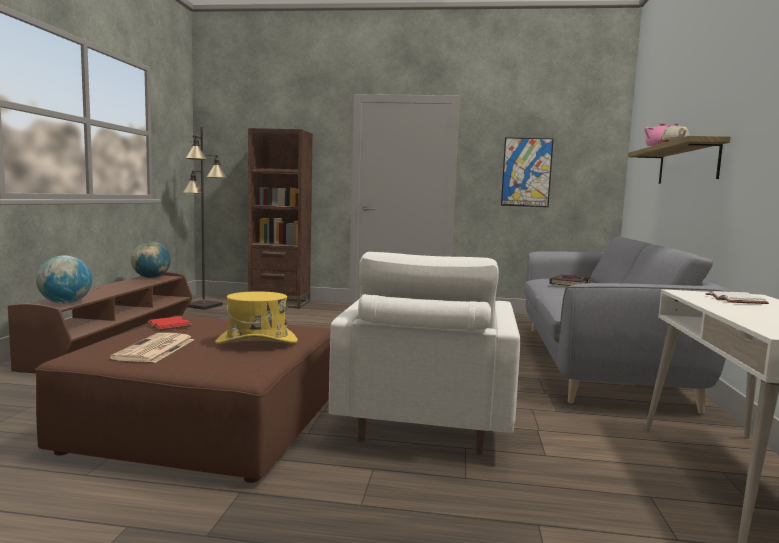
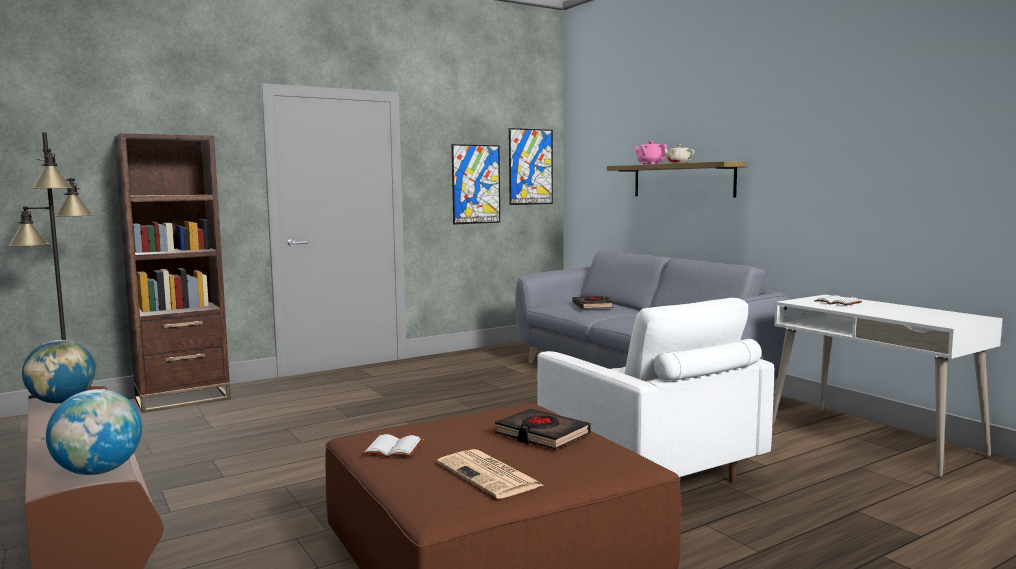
camera: 40 degrees left, 0 degrees up
red book [146,316,192,330] -> white book [362,434,424,457]
yellow hat [215,291,298,344] -> black book [495,409,590,449]
none -> picture [509,128,553,205]

